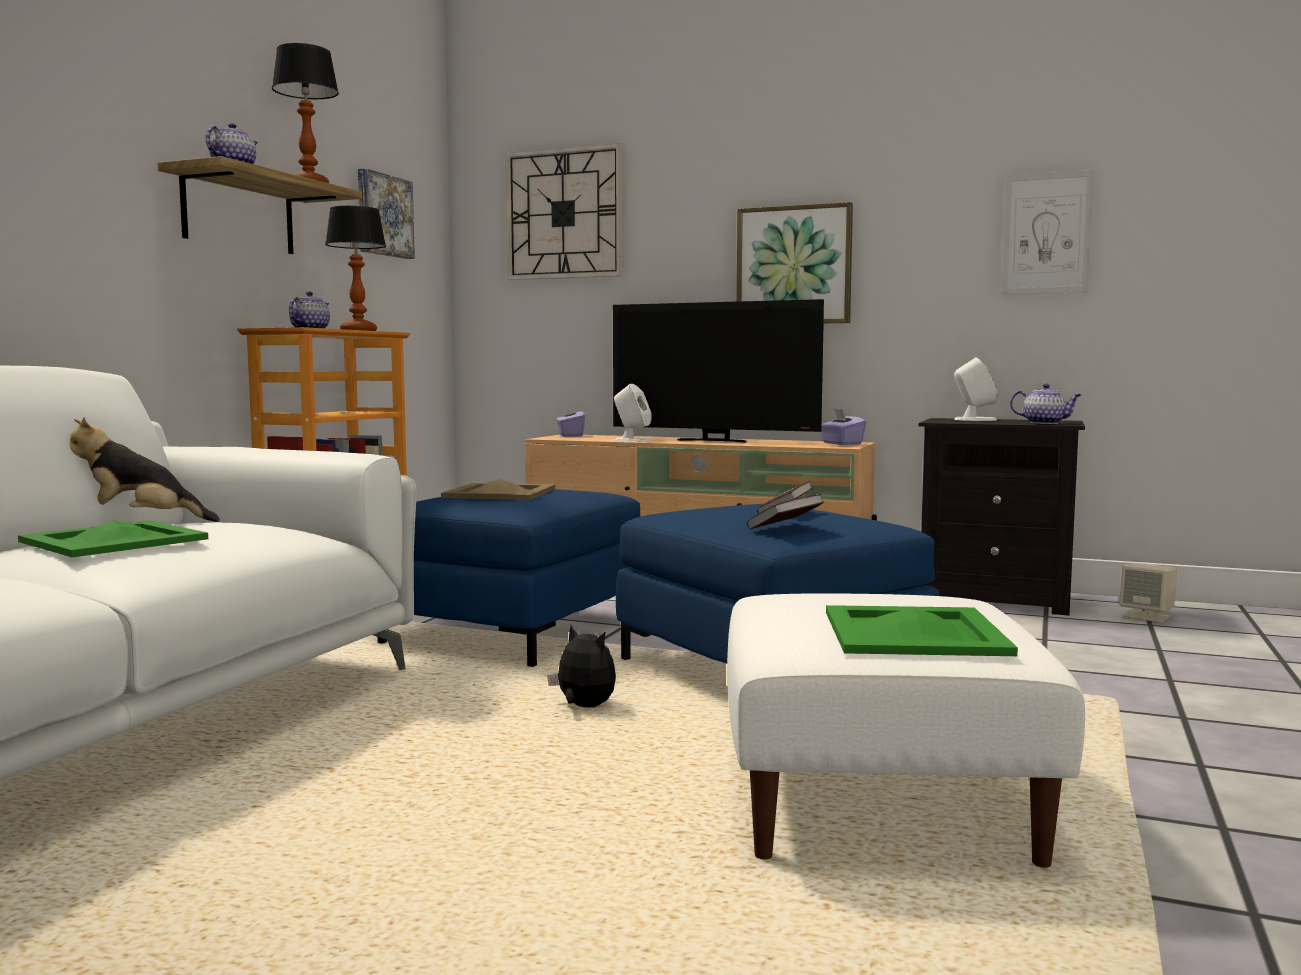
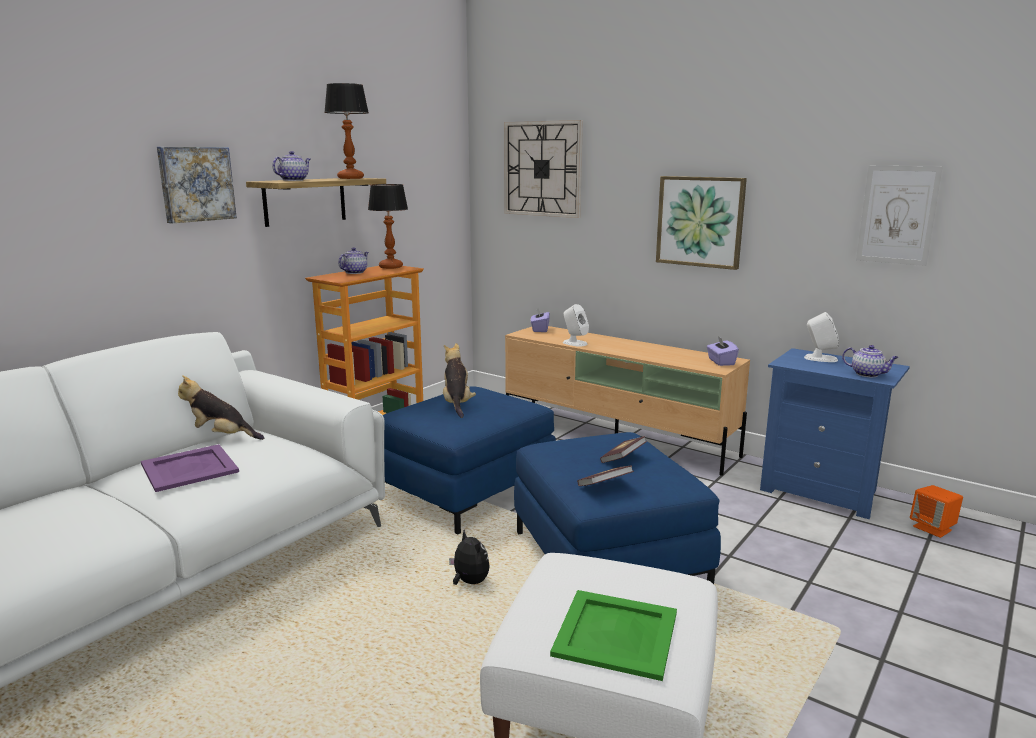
camera: 15 degrees right, 10 degrees up
green tray [18,520,208,557] -> purple tray [141,444,239,492]
picture [358,168,415,259] -> picture moved to [157,147,237,223]
beige tray [441,479,555,500] -> plush toy [443,343,476,418]
television [613,299,824,443] -> none
black nightstand [919,418,1085,616] -> blue nightstand [760,348,910,519]
beige speaker [1119,563,1177,623] -> orange speaker [910,485,963,538]

